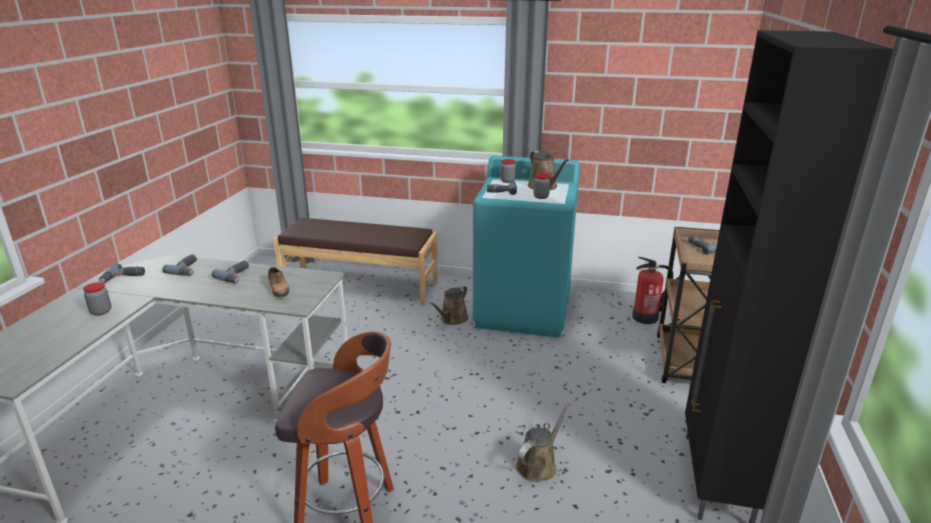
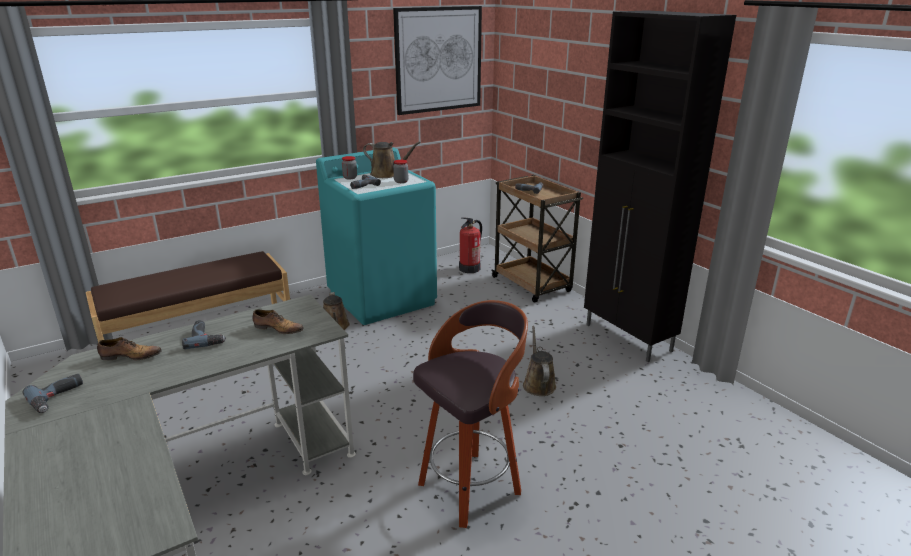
camera: 45 degrees left, 0 degrees up
jar [83,282,111,316] -> none
power drill [162,254,197,276] -> shoe [97,337,162,360]
none -> picture [393,6,482,115]

